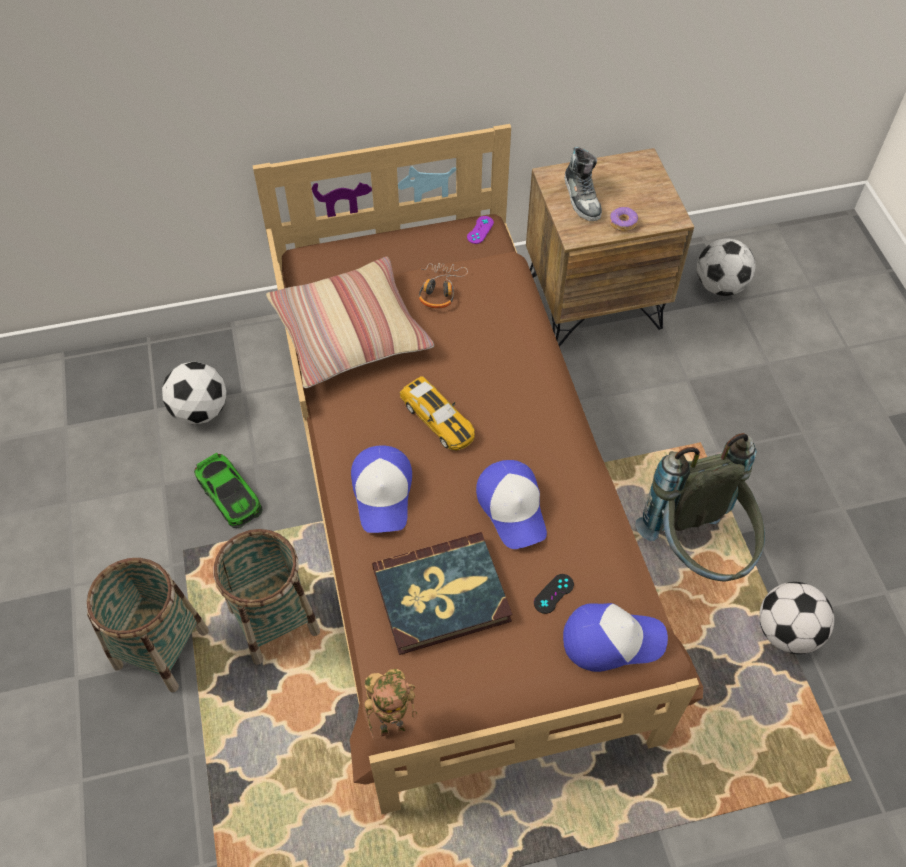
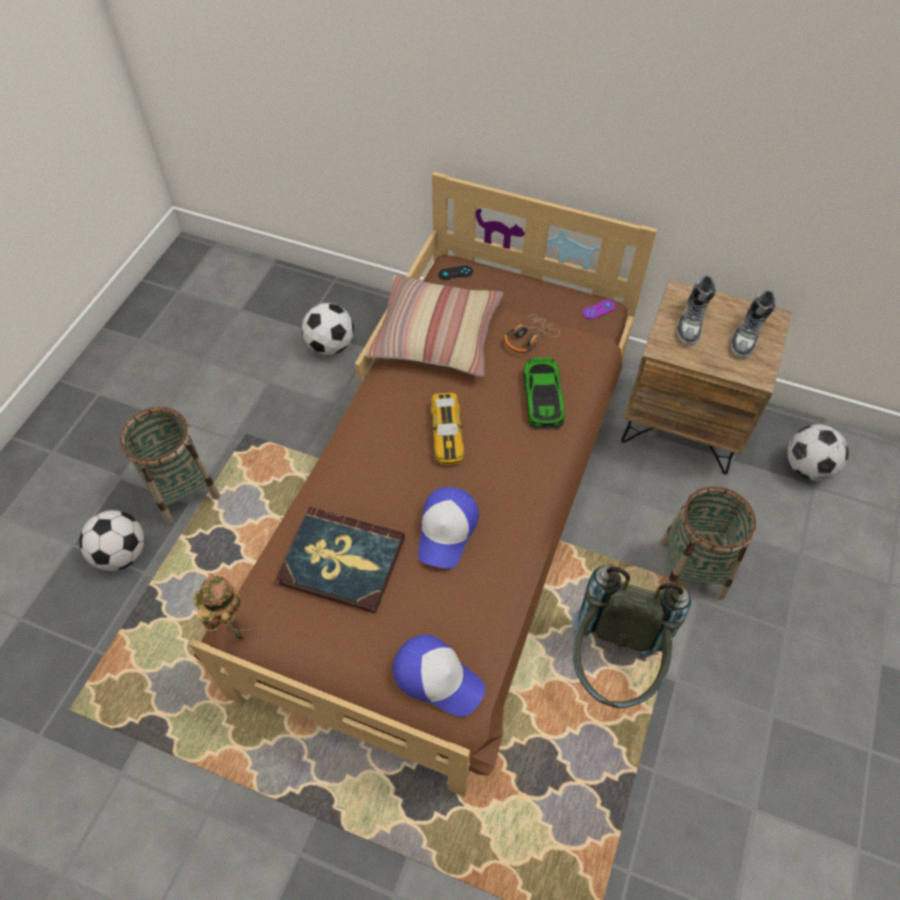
camera: 35 degrees right, 0 degrees up
toy car [194,453,263,528] -> toy car moved to [523,357,565,430]
basket [214,529,320,665] -> basket moved to [660,486,756,600]
cap [351,445,412,533] -> none
toy robot [365,669,417,739] -> toy robot turned 135 degrees counterclockwise [193,574,250,643]
black game controller [534,574,574,614] -> black game controller moved to [439,266,473,280]
donut [610,206,638,232] -> none
football [759,582,834,654] -> football moved to [79,510,144,571]
none -> shoe [730,290,776,358]

